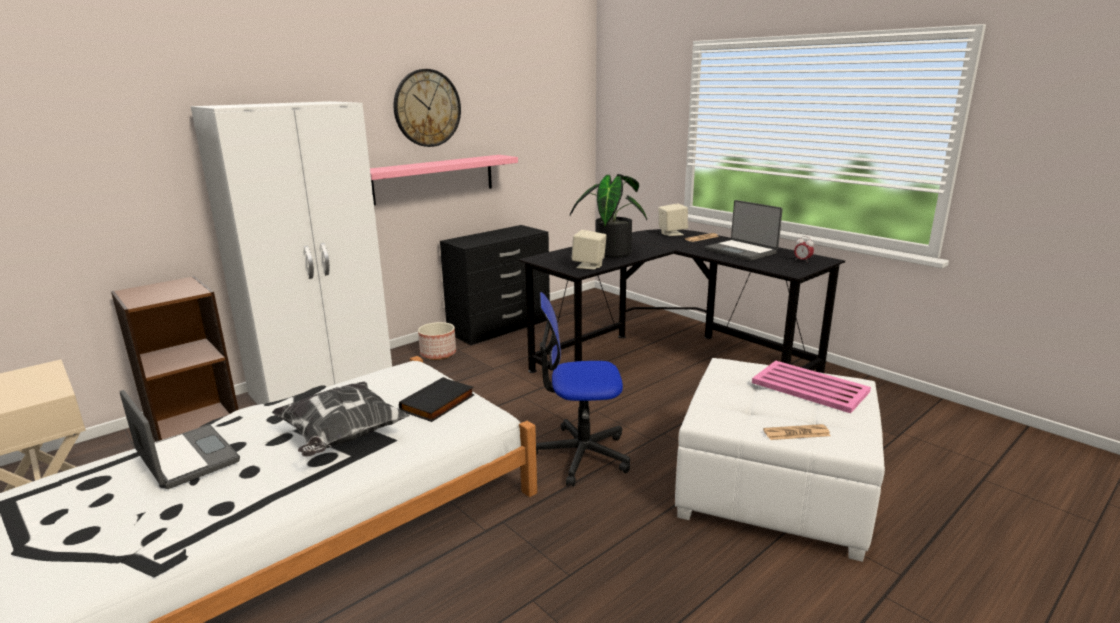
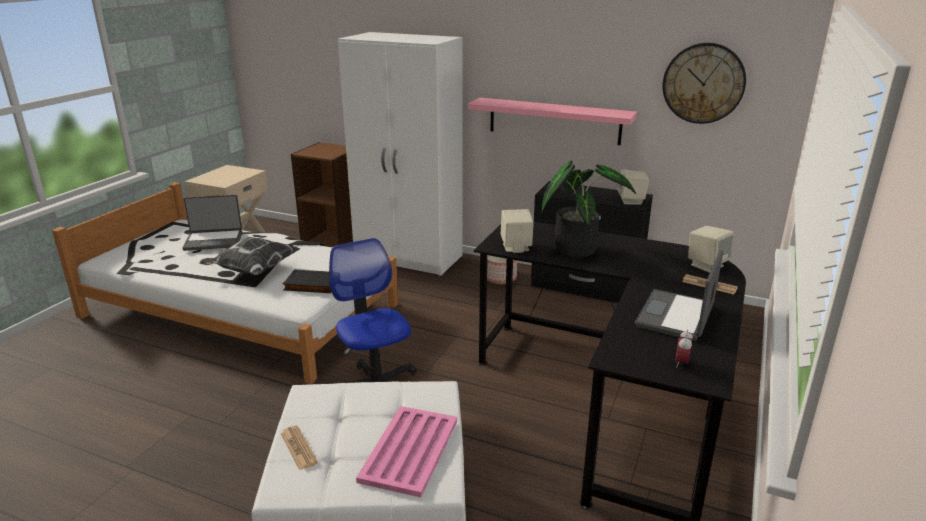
camera: 65 degrees right, 5 degrees up
laptop [120,390,240,489] -> laptop turned 60 degrees clockwise [182,195,242,251]
wall clock [393,69,461,147] -> wall clock moved to [663,43,746,124]
none -> beige speaker [618,169,649,204]

